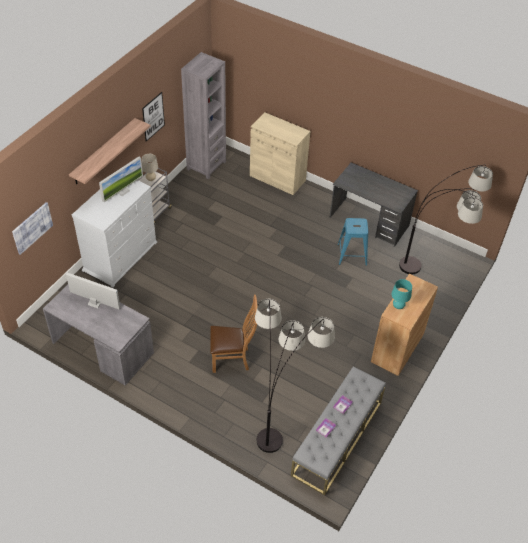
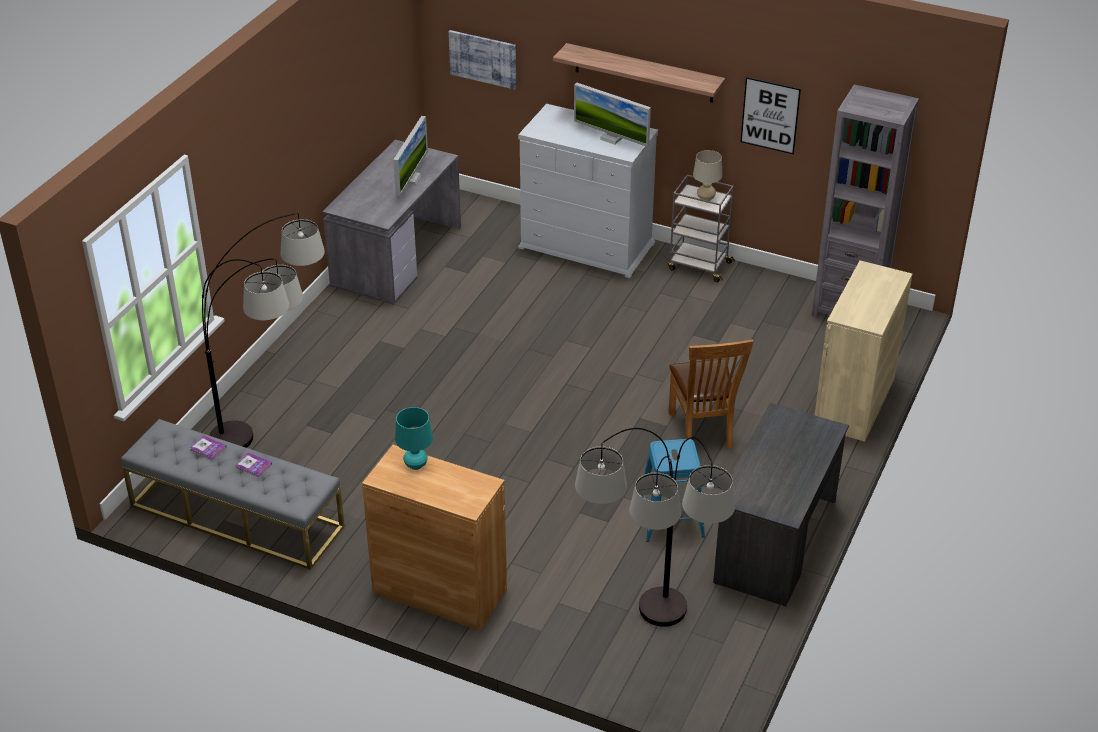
camera: 85 degrees right, 10 degrees down
brown chair [210,295,258,373] -> brown chair moved to [668,339,753,448]

